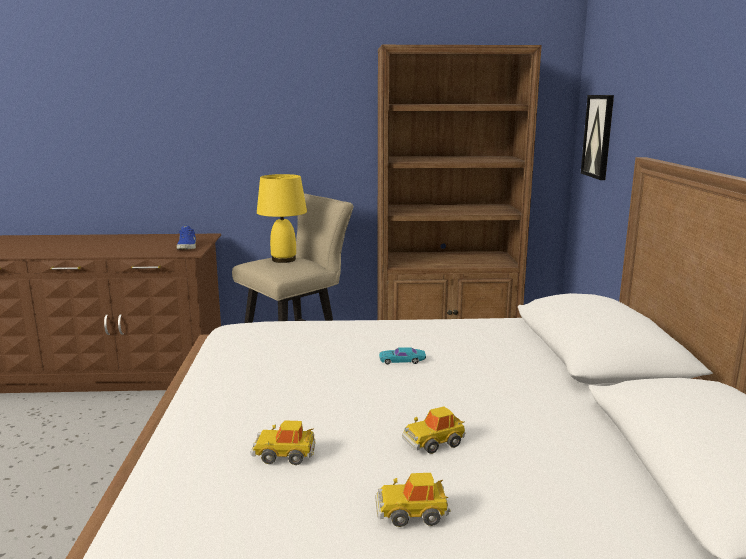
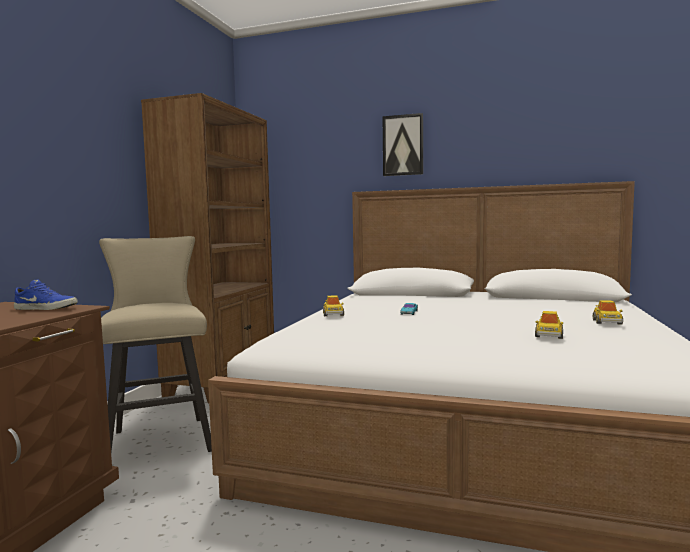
camera: 70 degrees left, 10 degrees down
yellow table lamp [257,174,307,263] -> none
toy car [402,407,466,454] -> toy car moved to [323,295,344,316]
picture [581,95,614,180] -> picture moved to [383,113,423,176]

